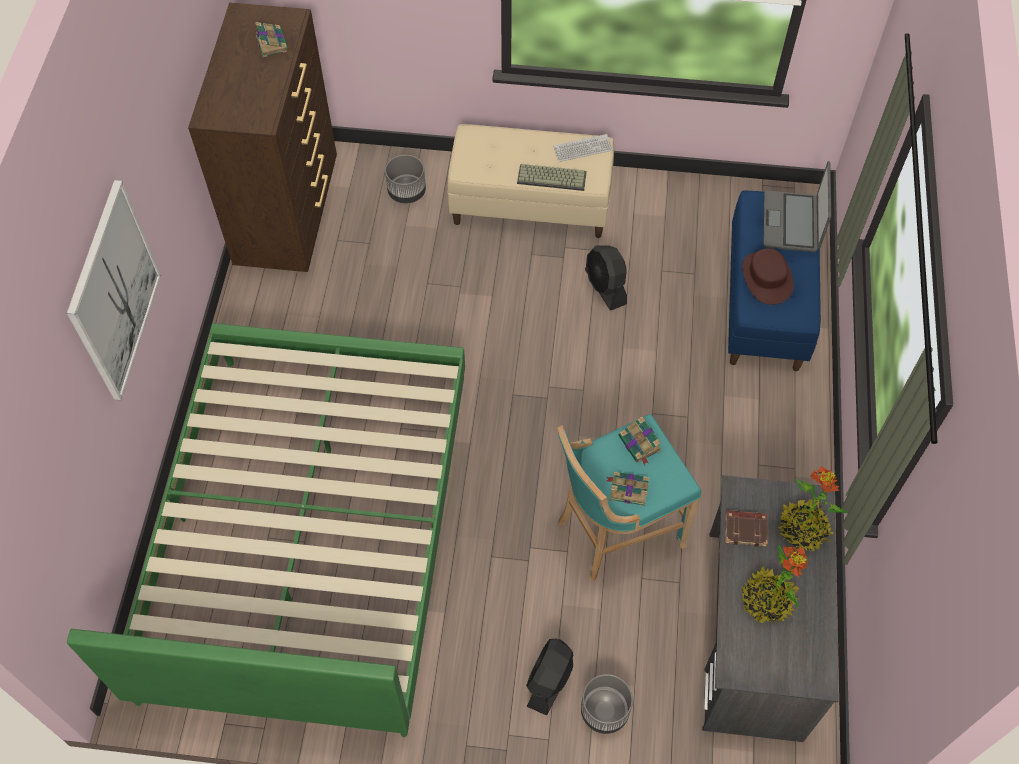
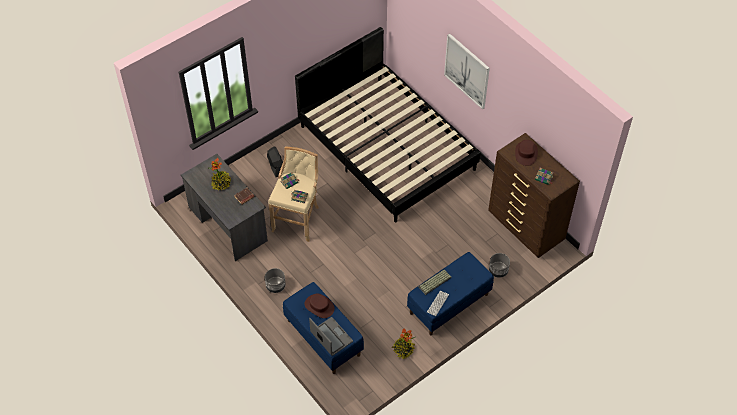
camera: 135 degrees right, 5 degrees down
green bed [67,323,465,737] -> black bed [295,27,480,222]
beige bench [447,124,614,238] -> blue bench [407,252,494,335]
turquoise stool [557,414,701,582] -> beige stool [268,147,319,242]
grey planter [581,674,633,734] -> grey planter moved to [265,268,286,293]
black fan [585,245,627,311] -> none
potted plant [778,466,848,552] -> potted plant moved to [392,328,415,359]
none -> brown hat [515,140,538,166]

